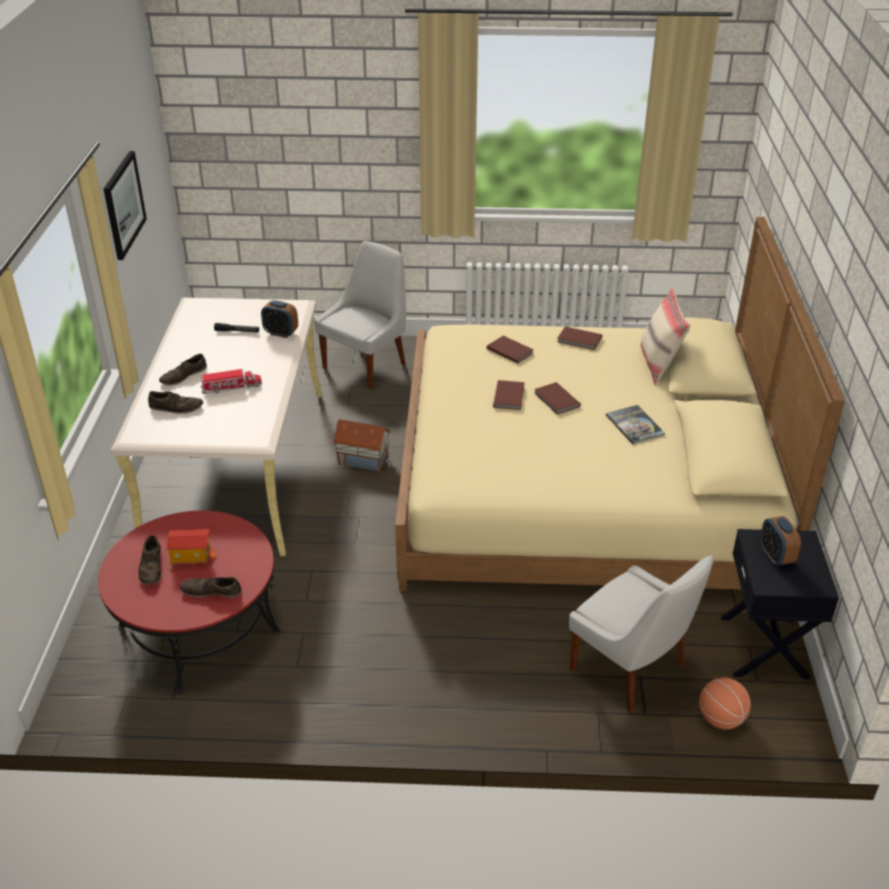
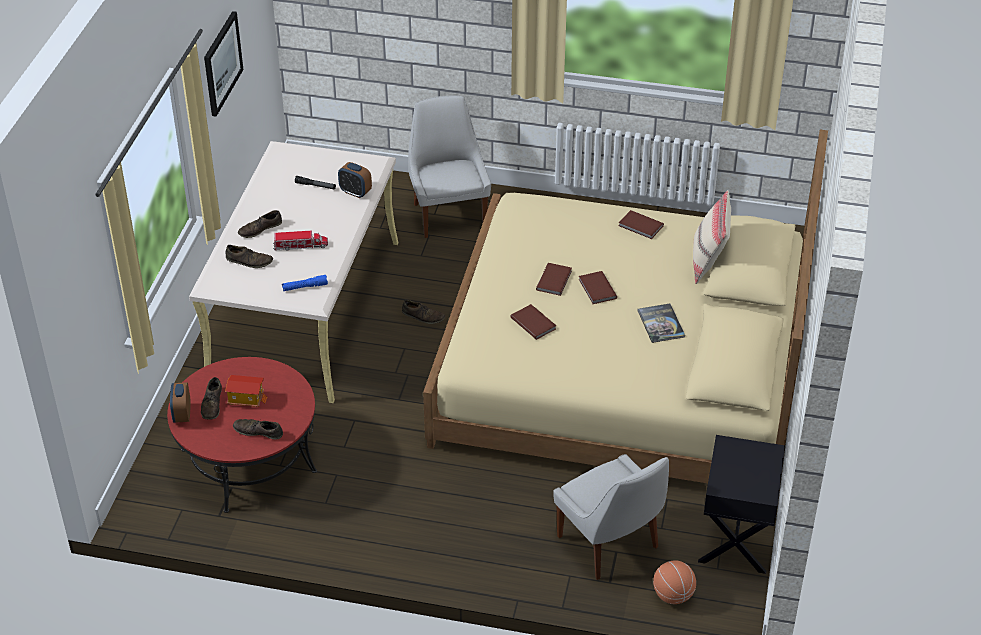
camera: 10 degrees right, 5 degrees up
white chair [314,241,406,389] -> white chair turned 60 degrees counterclockwise [408,96,491,238]
toy house [333,419,391,472] -> brown shoe [402,300,445,324]
brown book [487,336,534,364] -> brown book moved to [510,304,556,340]
alarm clock [760,516,801,566] -> alarm clock moved to [170,382,191,423]
none -> blue flashlight [282,275,328,291]

